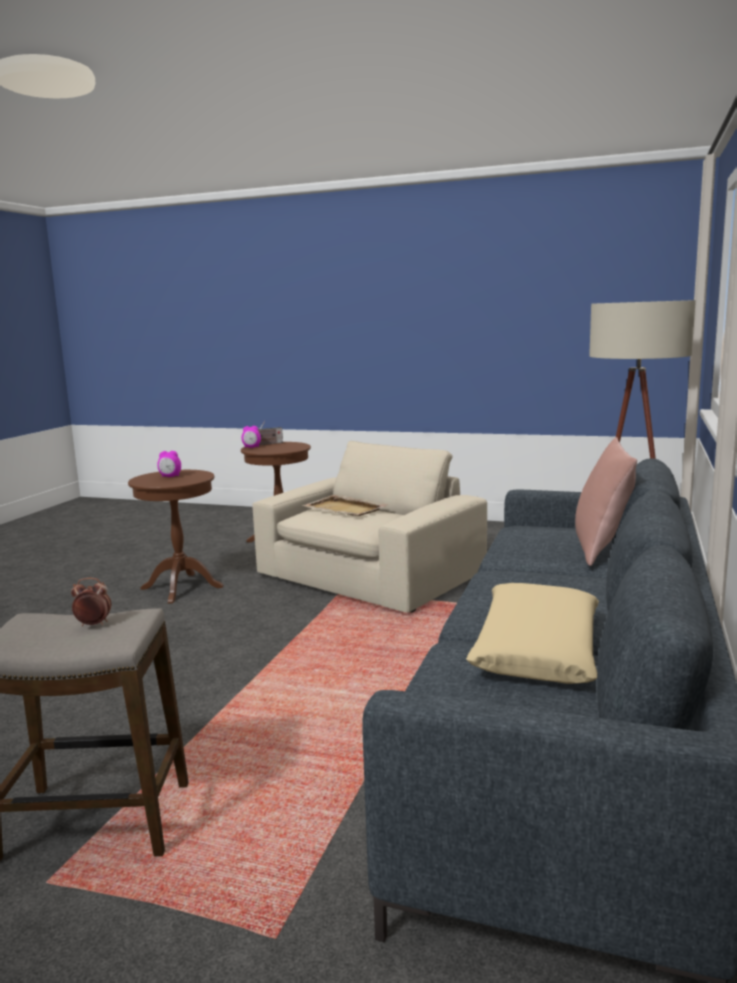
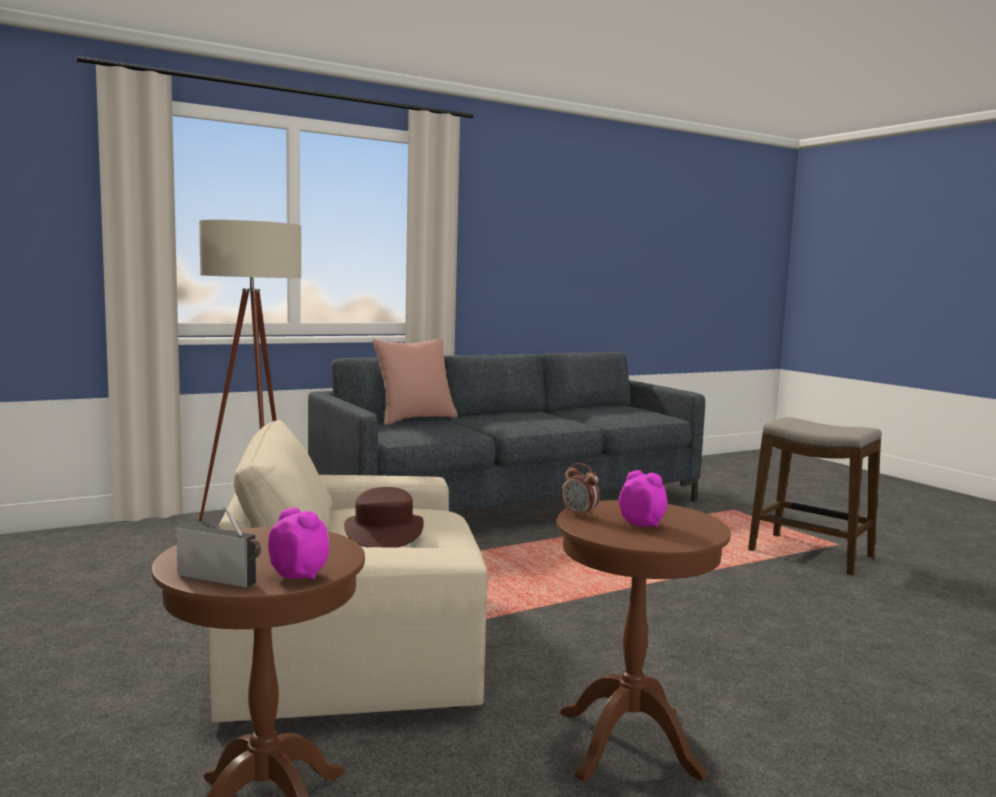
camera: 140 degrees left, 5 degrees down
alarm clock [71,578,111,626] -> alarm clock moved to [561,463,600,518]
beige tray [302,495,389,516] -> brown hat [344,487,424,547]
beige pillow [466,583,599,684] -> none

